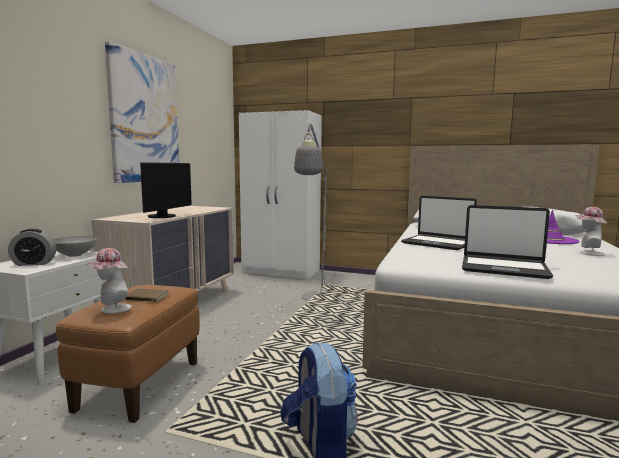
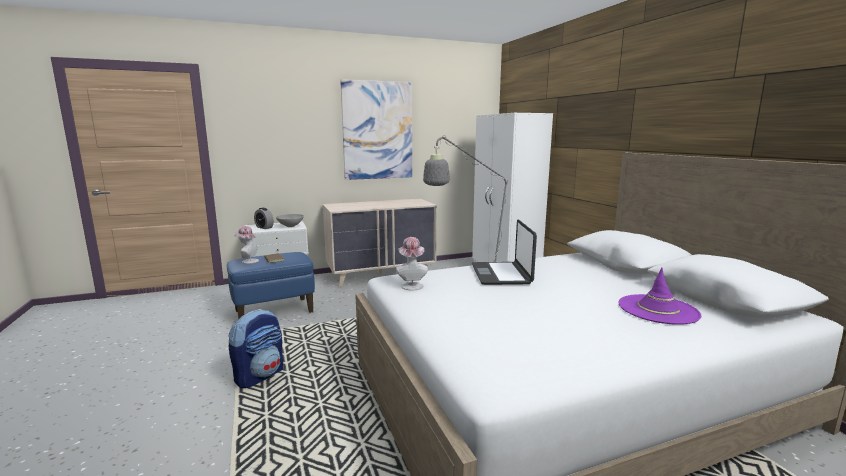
camera: 50 degrees right, 5 degrees up
brown ottoman [56,285,200,423] -> blue ottoman [227,252,315,319]
monitor [140,162,192,218] -> none
laptop [462,205,553,279] -> none
hat [575,207,607,256] -> hat moved to [396,237,428,290]

